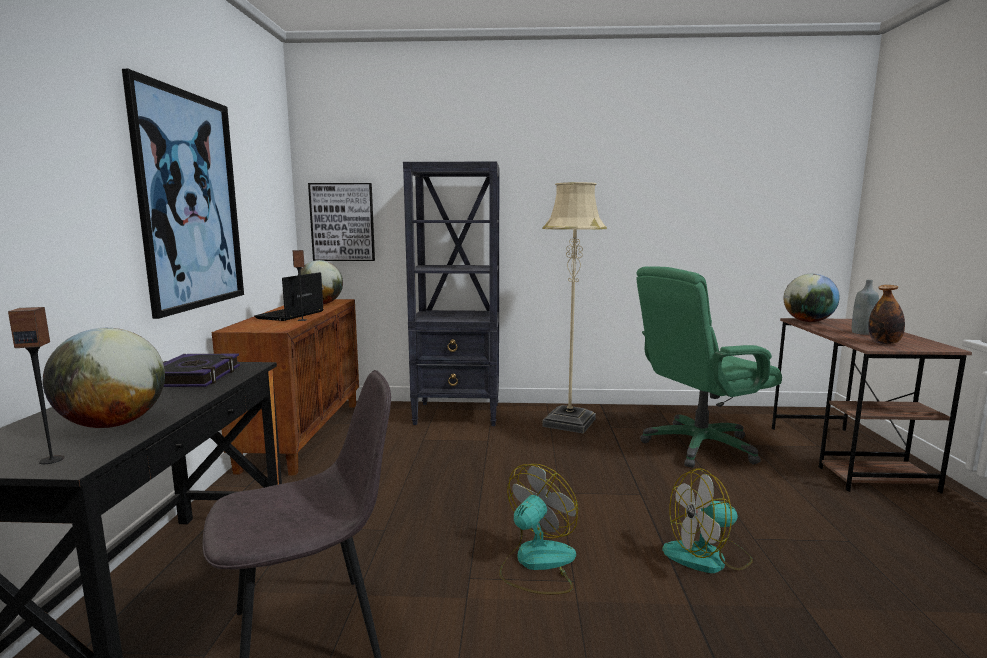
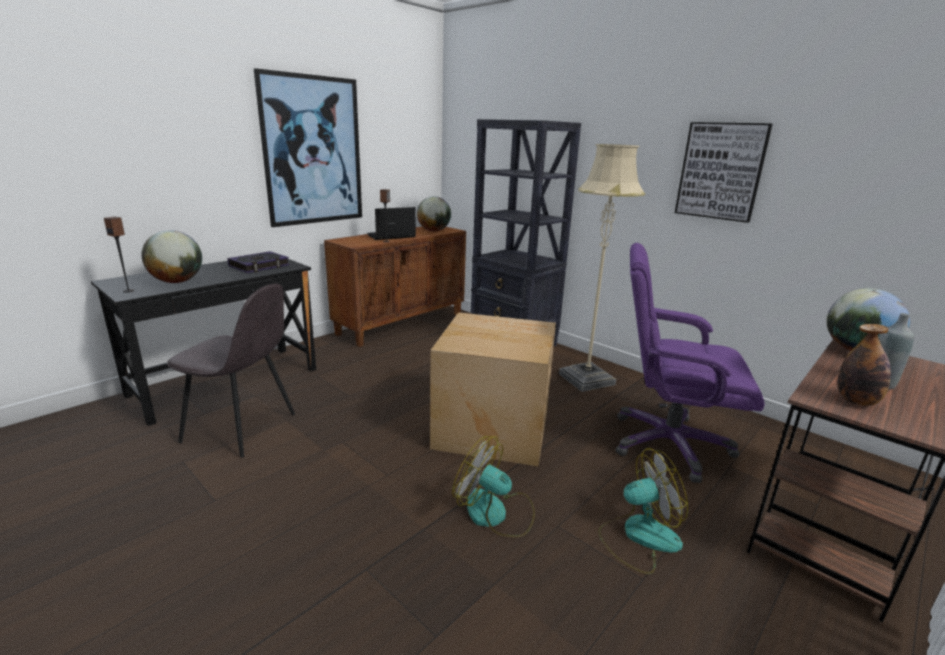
camera: 40 degrees right, 10 degrees up
picture [308,183,375,261] -> picture moved to [675,122,773,223]
fan [499,464,578,594] -> fan moved to [598,448,688,574]
green office chair [636,267,782,468] -> purple office chair [615,243,765,483]
none -> cardboard box [430,312,556,466]

